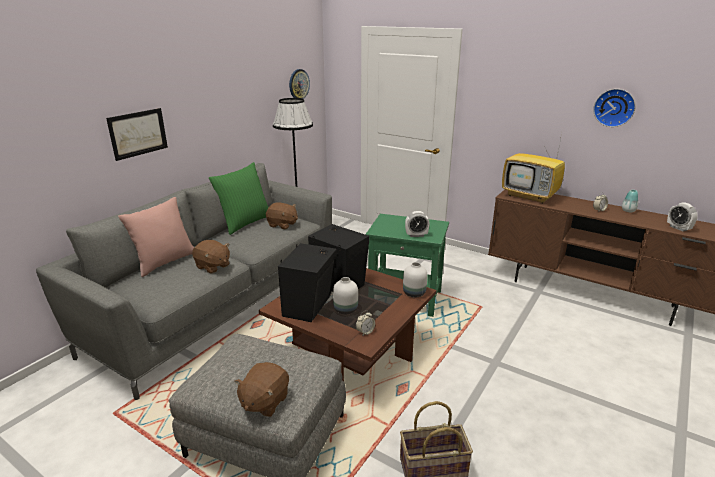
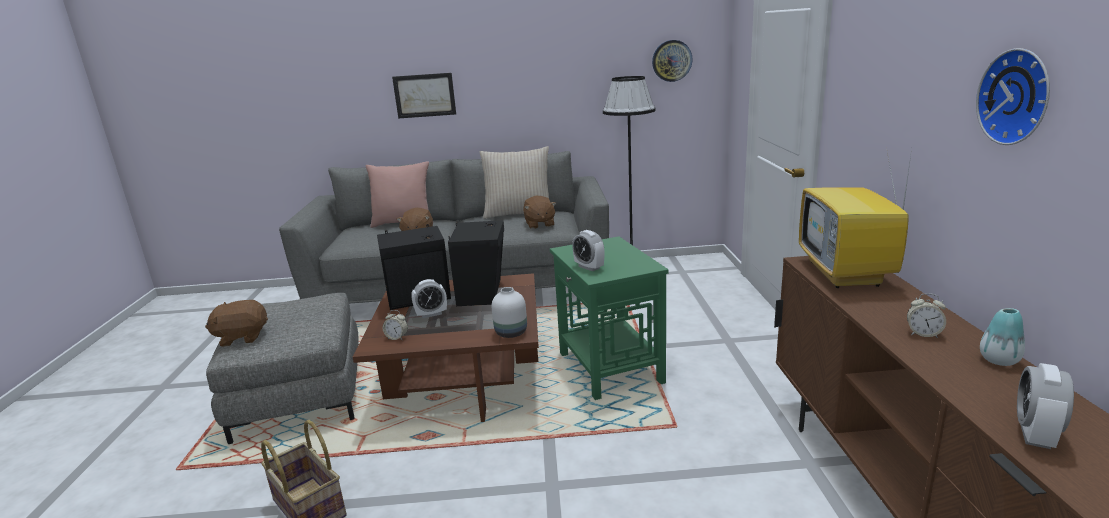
camera: 55 degrees right, 5 degrees down
green pillow [209,162,269,235] -> beige pillow [480,146,549,219]
white vase [333,277,358,314] -> alarm clock [411,279,447,318]

